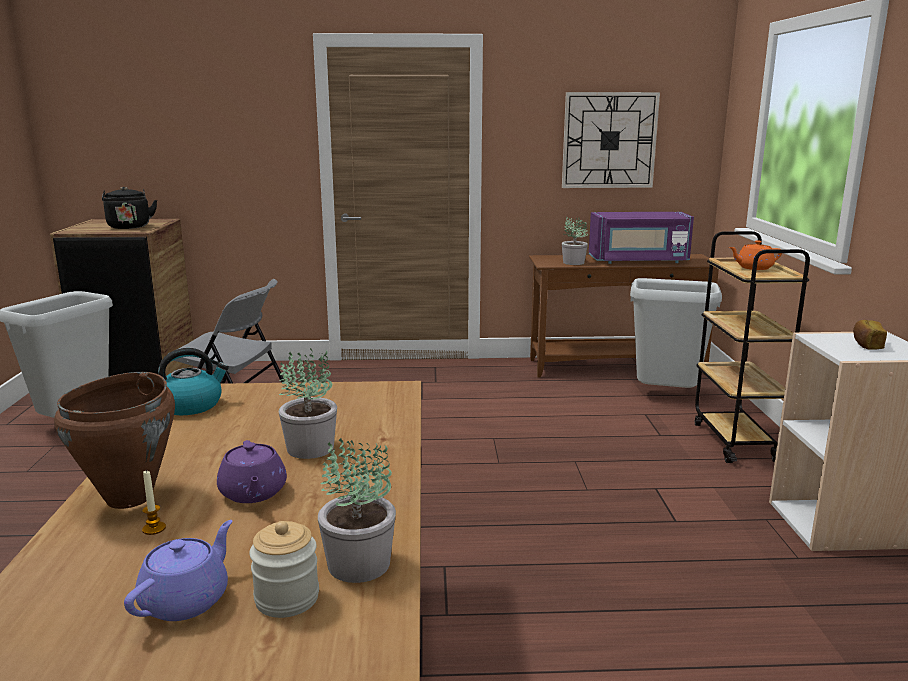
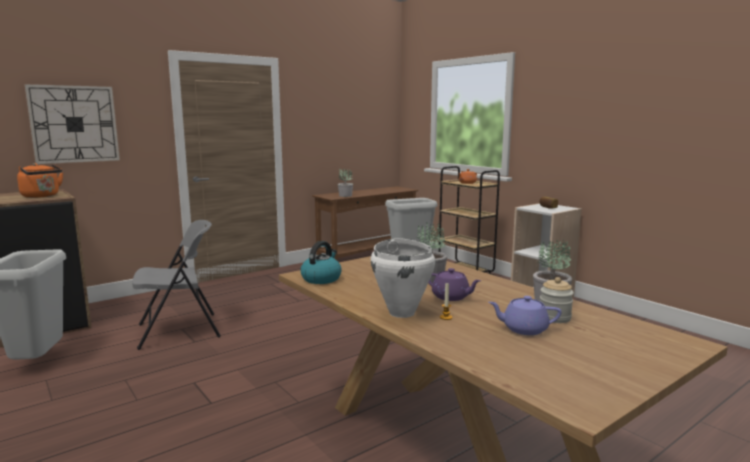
camera: 35 degrees left, 5 degrees down
brown cooking pot [54,372,175,509] -> white cooking pot [371,238,435,318]
black kettle [102,187,157,229] -> orange kettle [17,163,63,198]
purple teapot [124,520,232,621] -> purple teapot turned 75 degrees counterclockwise [489,296,561,335]
wall clock [562,92,660,188] -> wall clock moved to [25,84,120,164]
purple microwave [589,212,694,264] -> none

